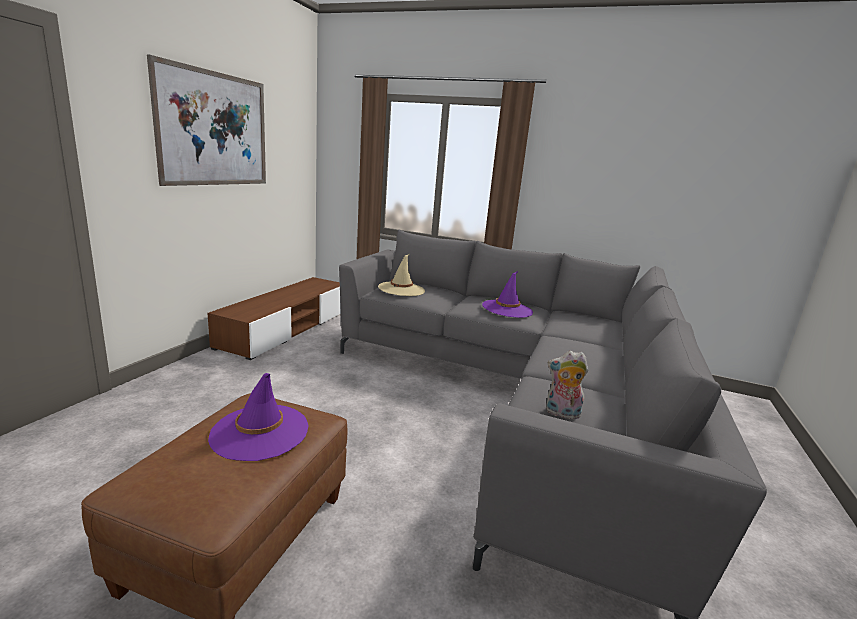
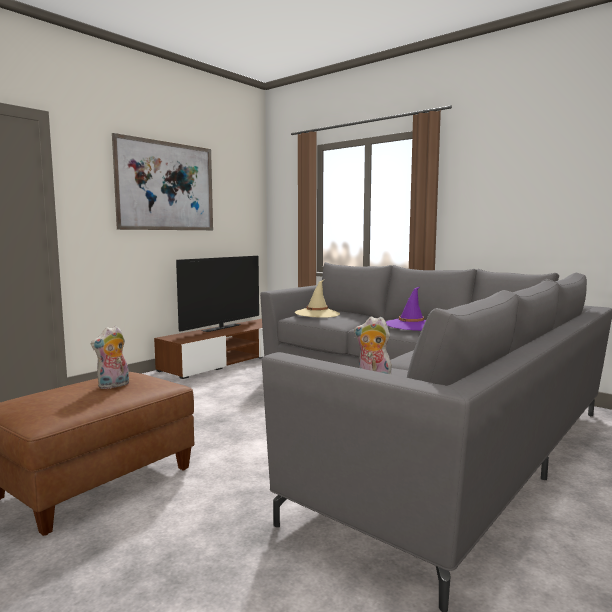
camera: 20 degrees right, 10 degrees down
purple hat [208,373,309,461] -> plush toy [90,326,129,389]
none -> television [176,256,259,332]

